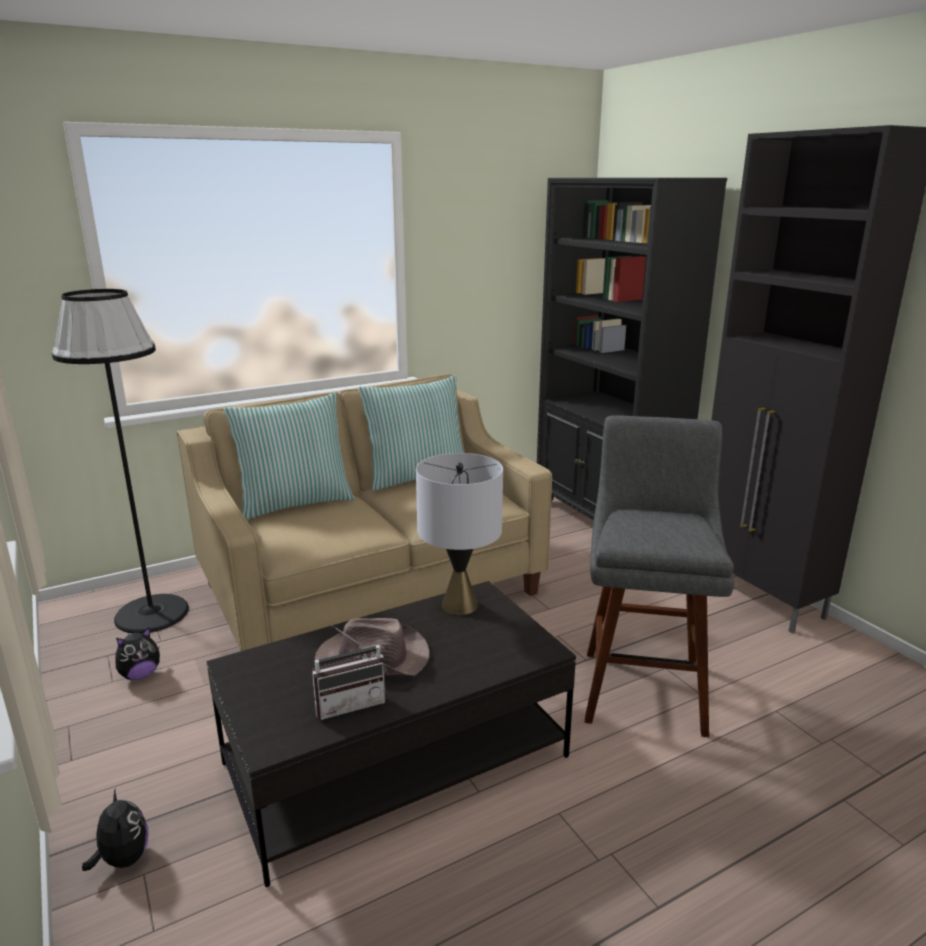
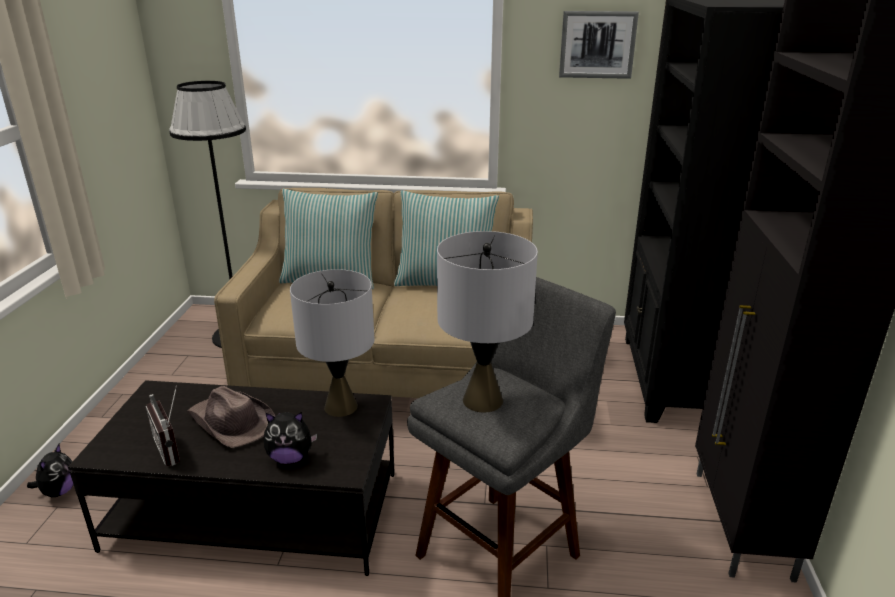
camera: 35 degrees right, 5 degrees up
plush toy [116,628,160,680] -> plush toy moved to [264,412,317,464]
radio [312,625,387,720] -> radio turned 45 degrees clockwise [146,386,180,466]
none -> grey table lamp [437,231,538,412]
none -> picture [559,11,639,79]

